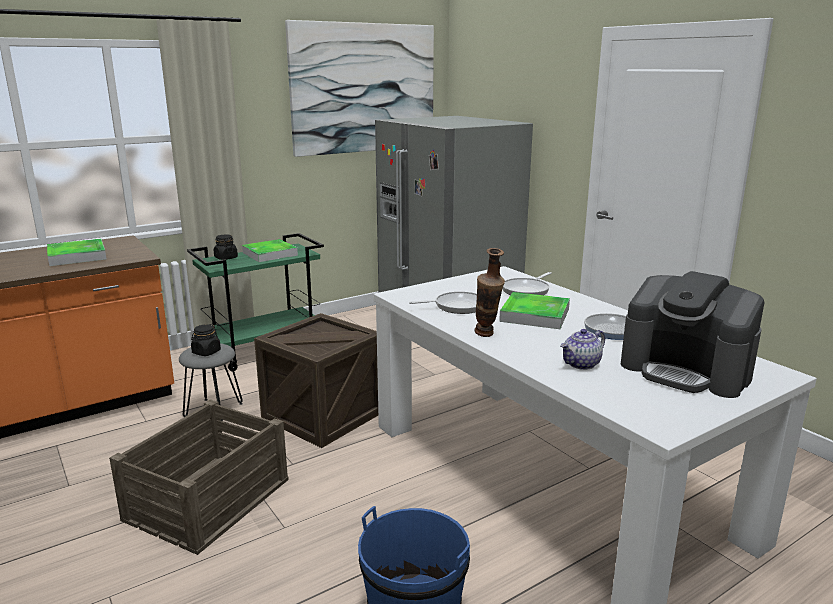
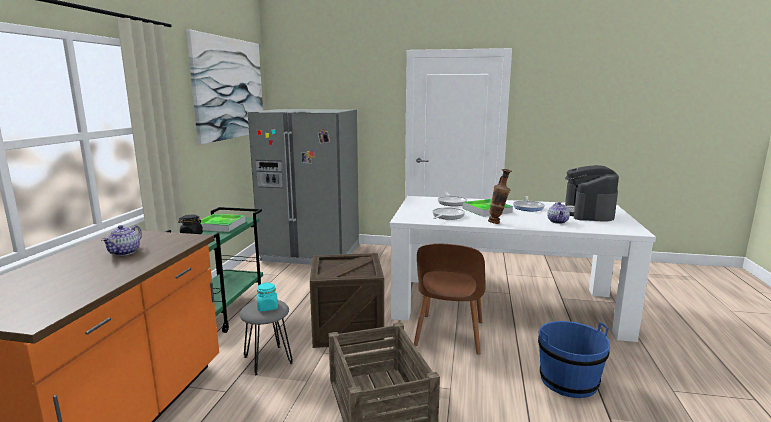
camera: 45 degrees left, 5 degrees down
tray [47,239,106,266] -> teapot [102,225,142,256]
black jar [191,324,221,356] -> turquoise jar [257,282,278,311]
coffee machine [621,271,765,398] -> coffee machine turned 105 degrees clockwise [565,165,619,222]
none -> brown chair [414,243,486,354]

